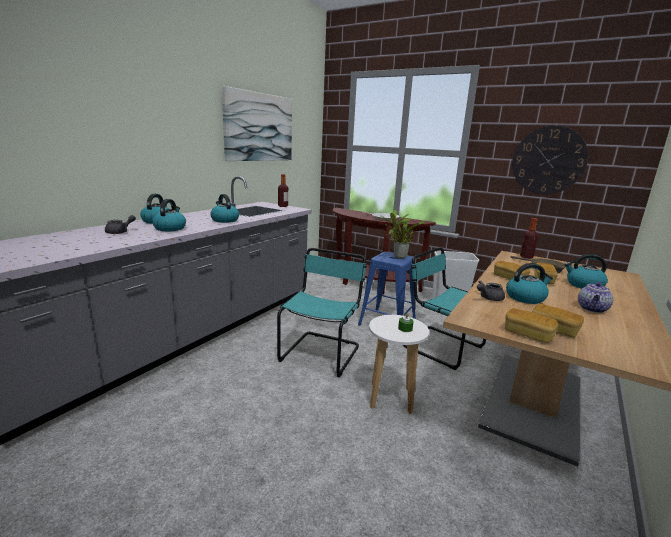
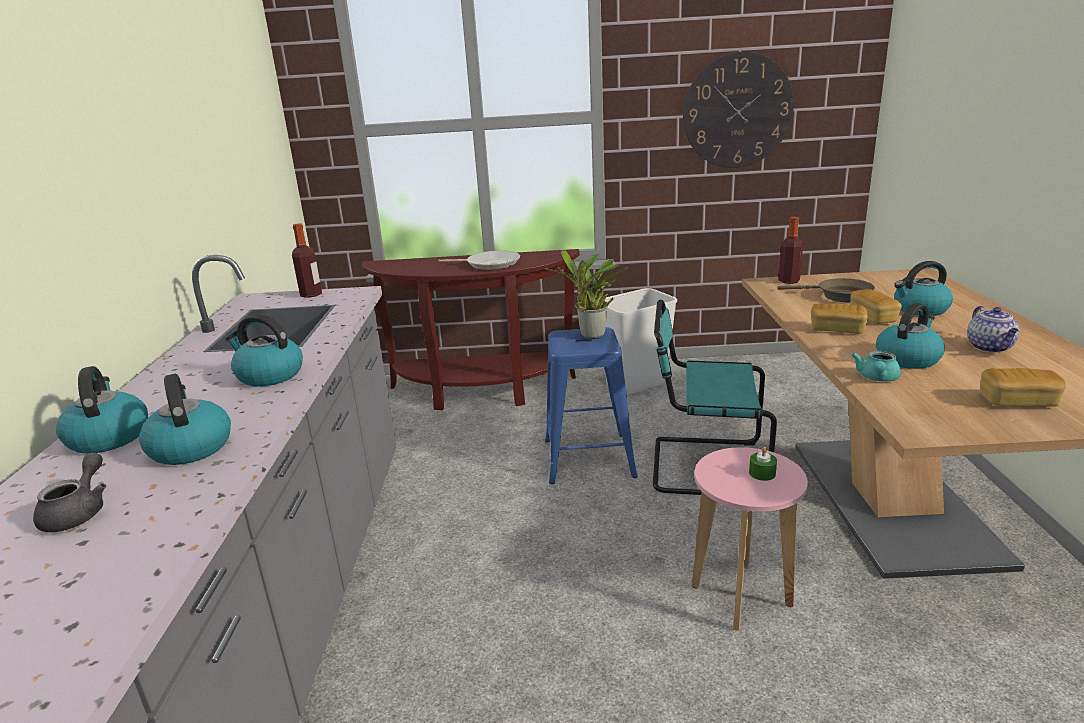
camera: 30 degrees left, 5 degrees up
picture [222,86,292,161] -> none
turquoise chair [277,248,367,377] -> none
white stool [369,315,429,414] -> pink stool [691,447,808,631]
grey teapot [477,280,505,301] -> turquoise teapot [851,350,901,382]
bread [505,308,558,343] -> none

